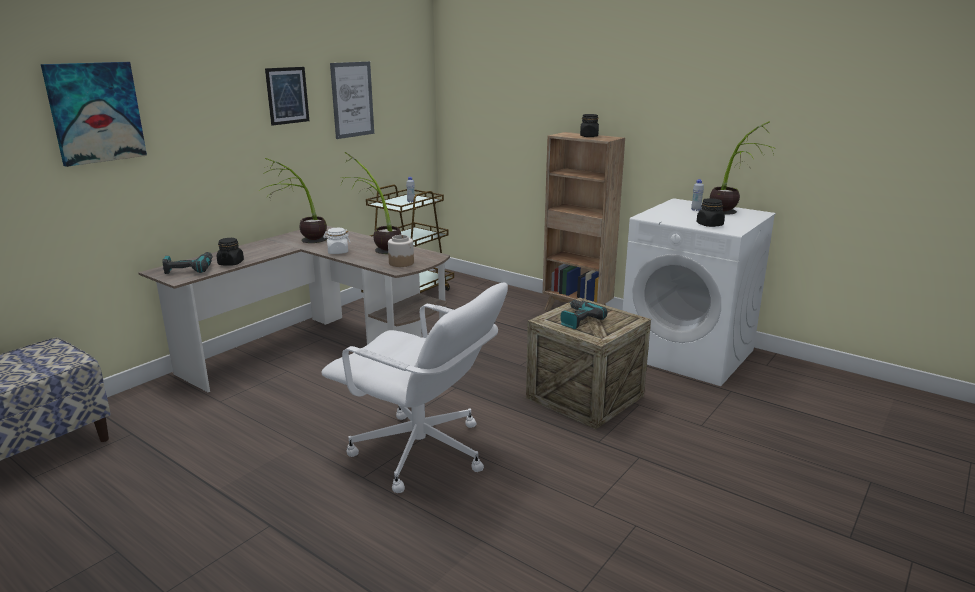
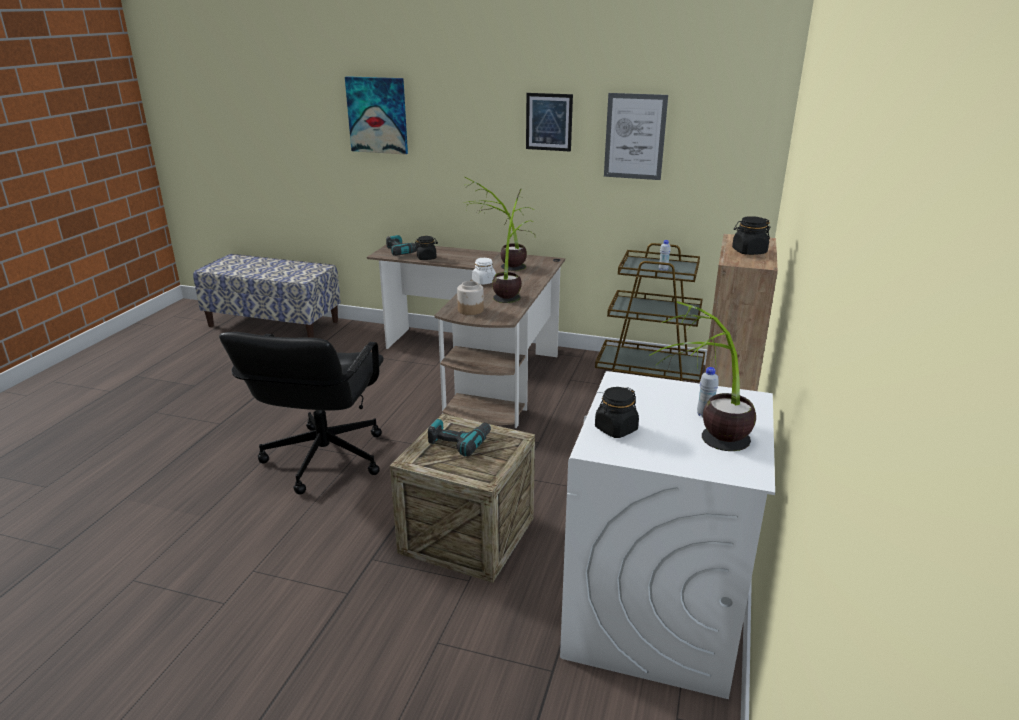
camera: 70 degrees right, 5 degrees up
white office chair [321,283,508,493] -> black office chair [219,332,384,494]

